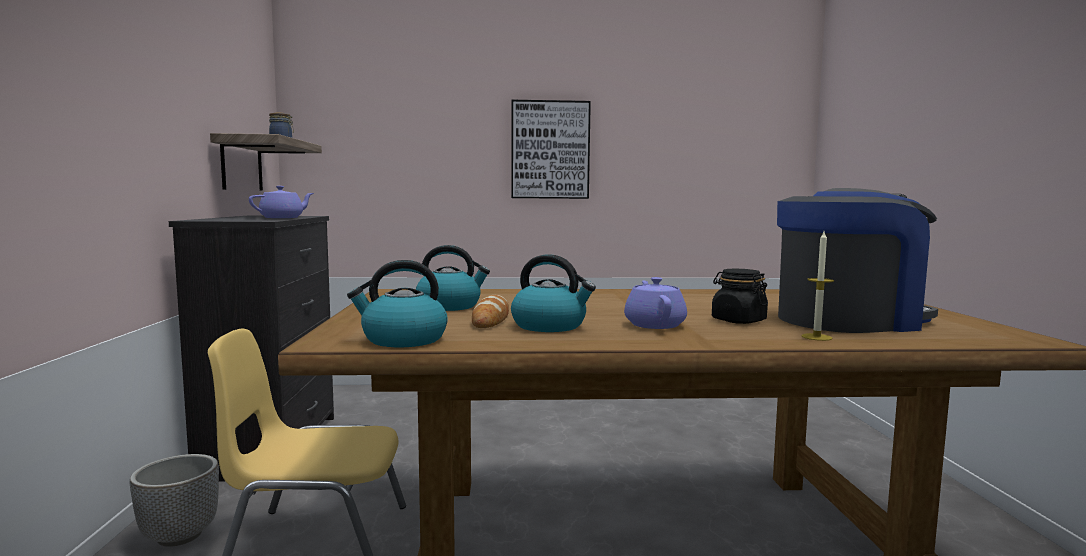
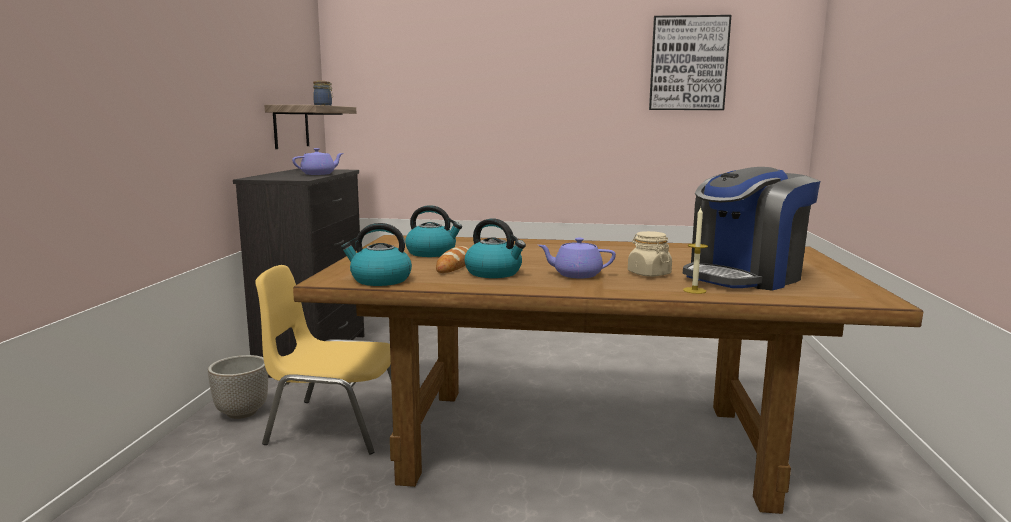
camera: 10 degrees right, 5 degrees up
picture [511,100,591,199] -> picture moved to [649,15,731,110]
purple teapot [624,277,687,329] -> purple teapot turned 90 degrees counterclockwise [538,238,616,278]
black jar [712,269,768,324] -> beige jar [628,231,672,277]
coffee machine [777,188,938,333] -> coffee machine turned 150 degrees clockwise [683,167,820,291]

